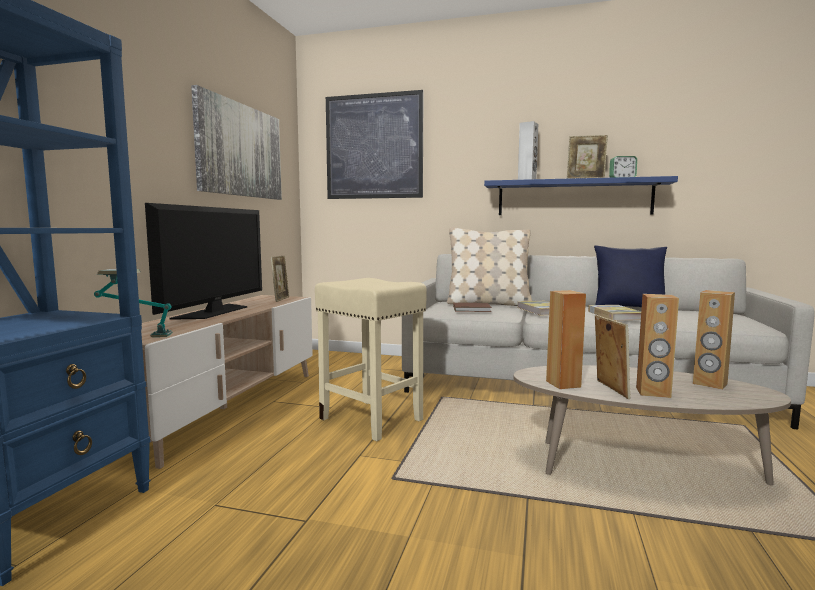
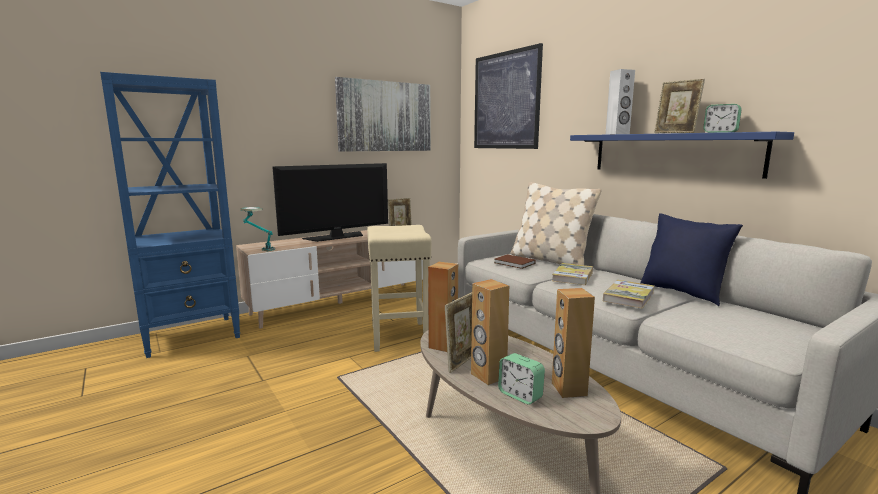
camera: 40 degrees right, 5 degrees up
none -> alarm clock [498,353,545,405]

